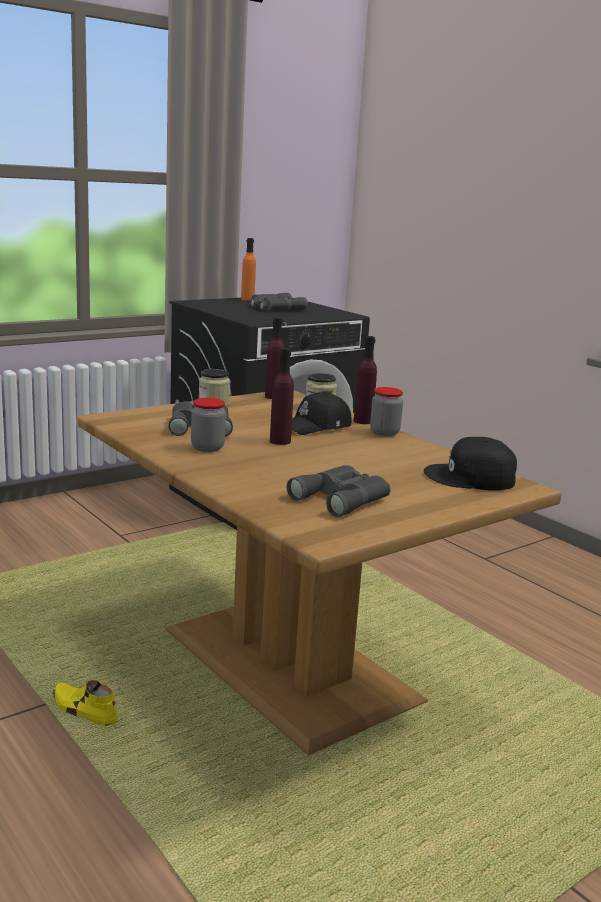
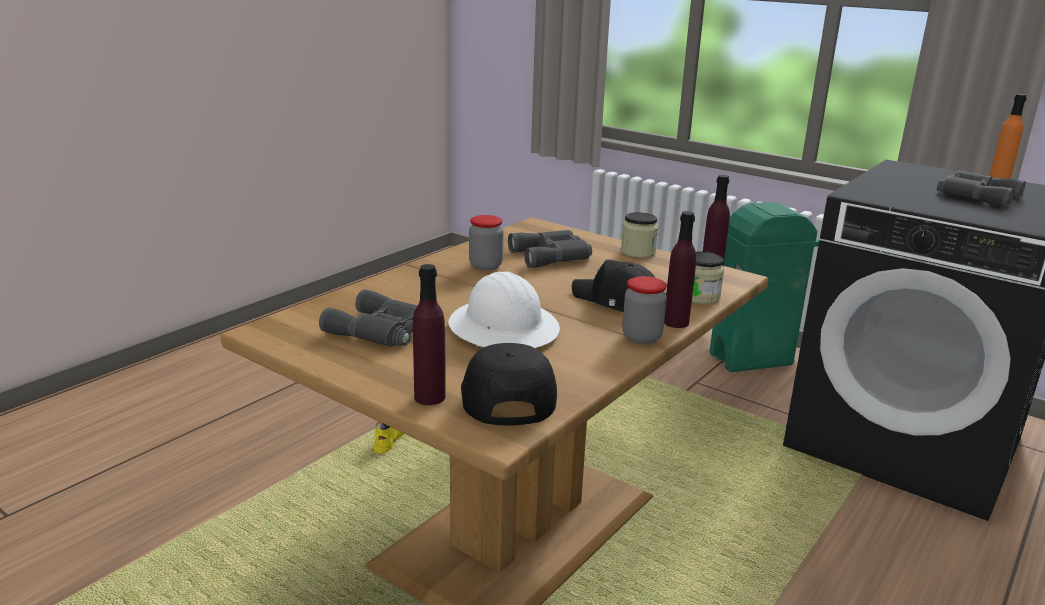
camera: 75 degrees right, 5 degrees up
purple bottle [270,348,294,445] -> purple bottle moved to [413,264,446,405]
none -> white hard hat [448,272,560,348]
none -> green trash can [710,202,819,372]

